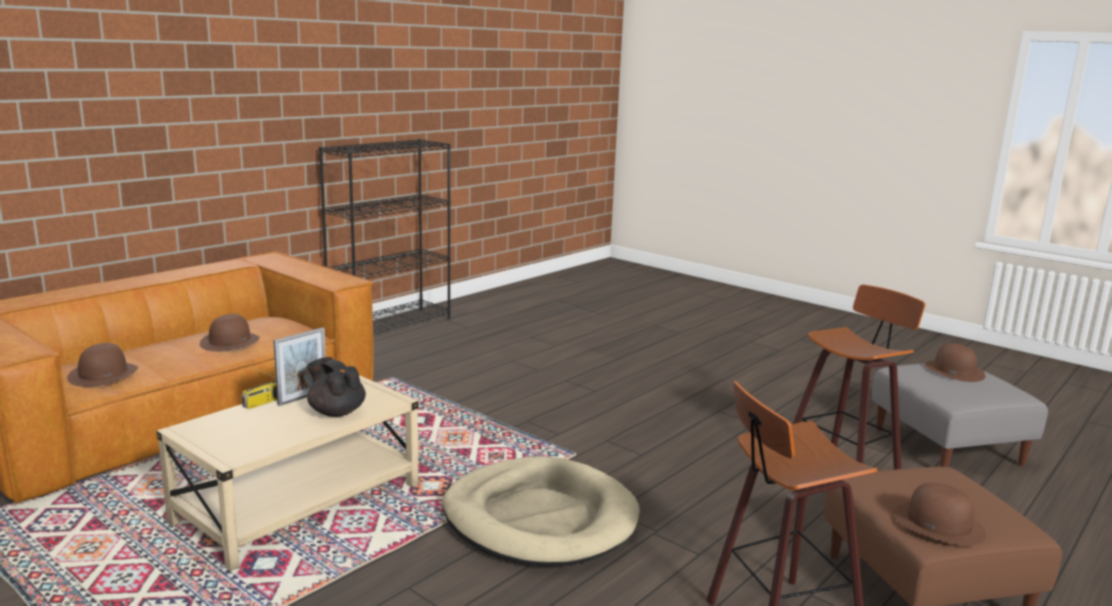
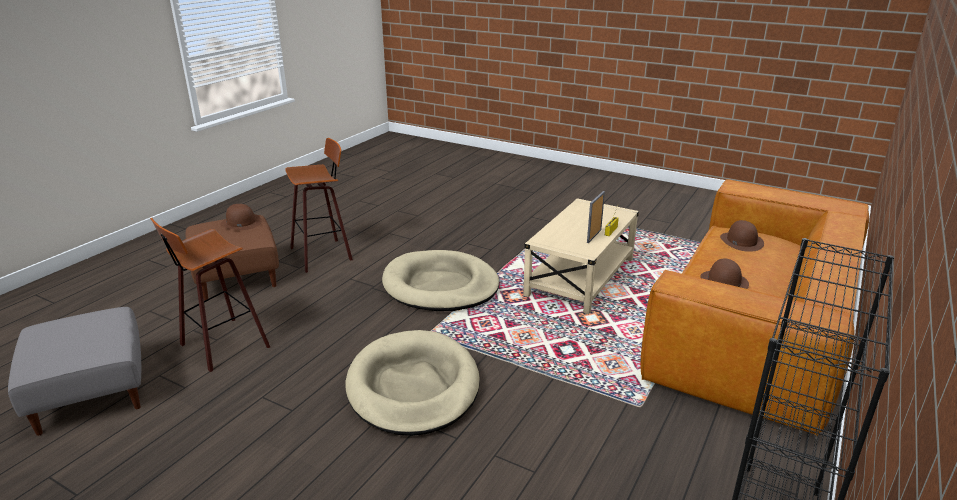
camera: 170 degrees right, 10 degrees up
black teapot [307,357,366,417] -> none
brown hat [924,343,985,382] -> none
none -> beige dog bed [345,330,480,436]

